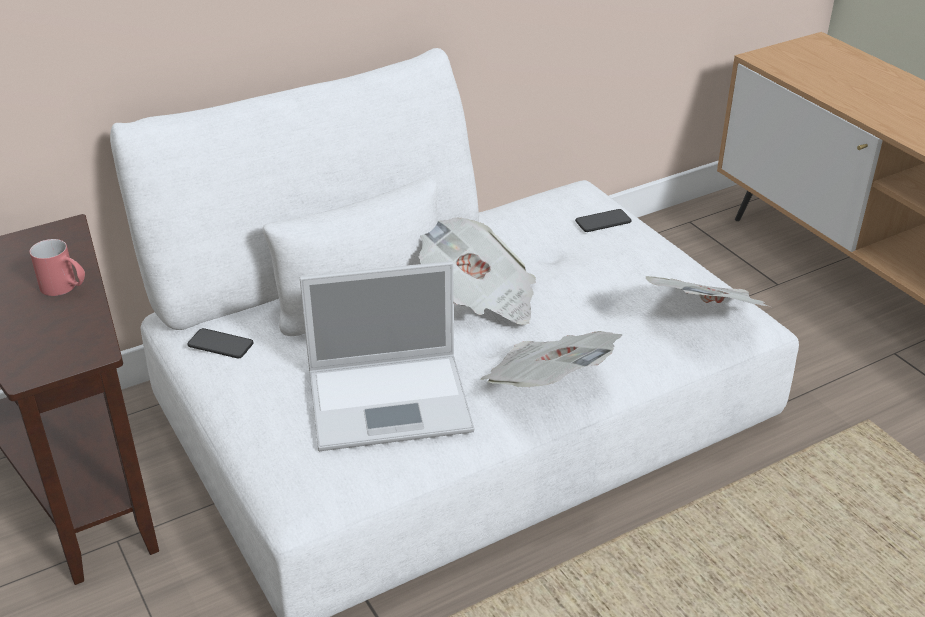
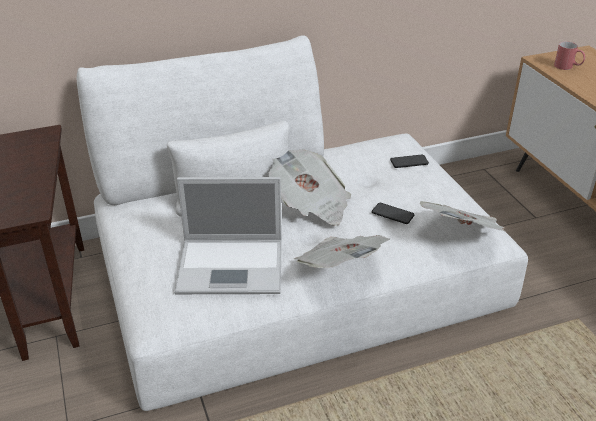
camera: 10 degrees right, 0 degrees up
red mug [30,239,85,296] -> red mug moved to [554,41,585,70]
phone [187,328,254,358] -> phone moved to [372,203,414,224]

